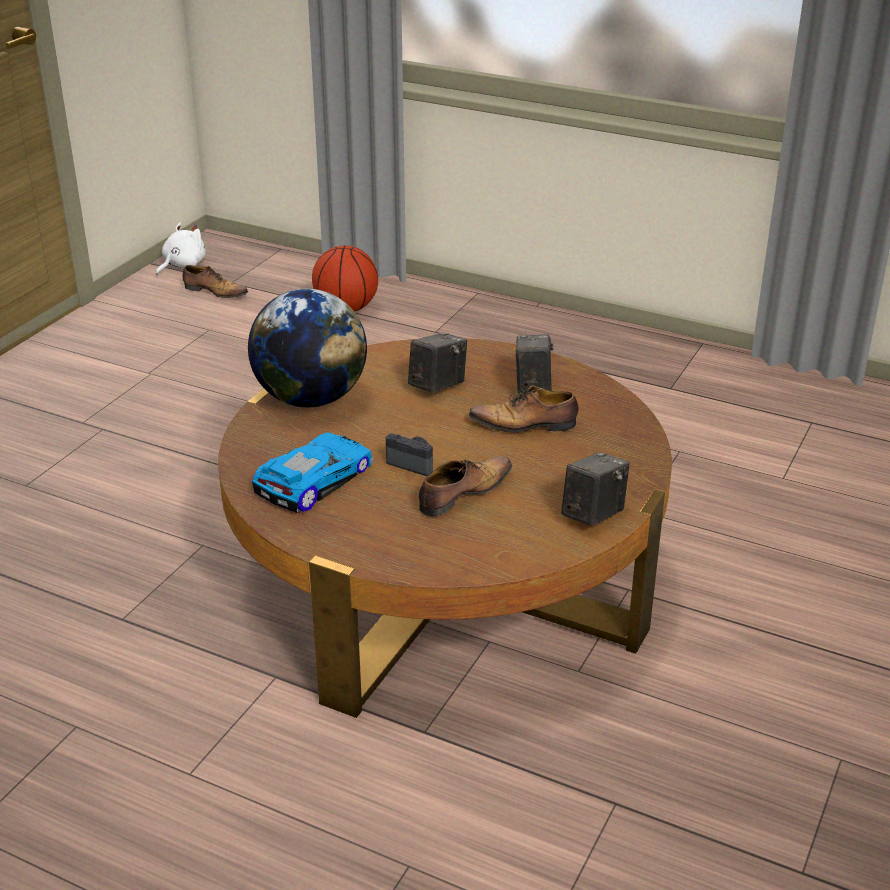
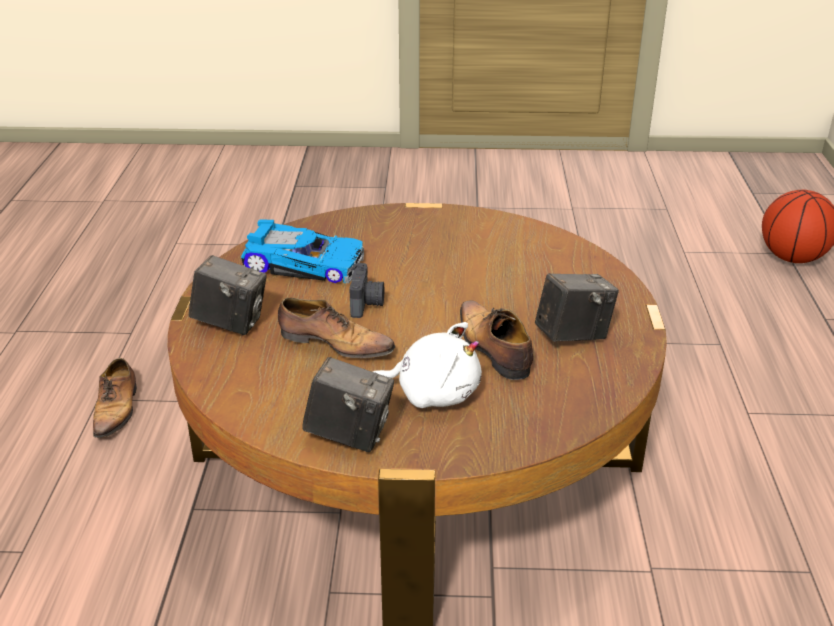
camera: 65 degrees right, 0 degrees up
white plush toy [156,223,206,275] -> white plush toy moved to [373,322,482,408]
shoe [183,265,248,298] -> shoe moved to [93,358,137,438]
globe [248,289,367,407] -> none
camera [408,332,467,393] -> camera moved to [189,255,267,335]

